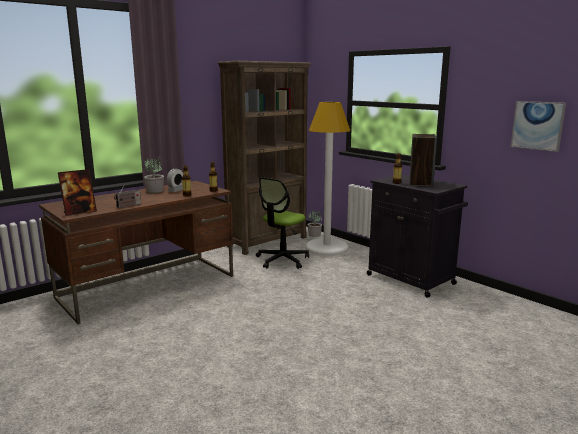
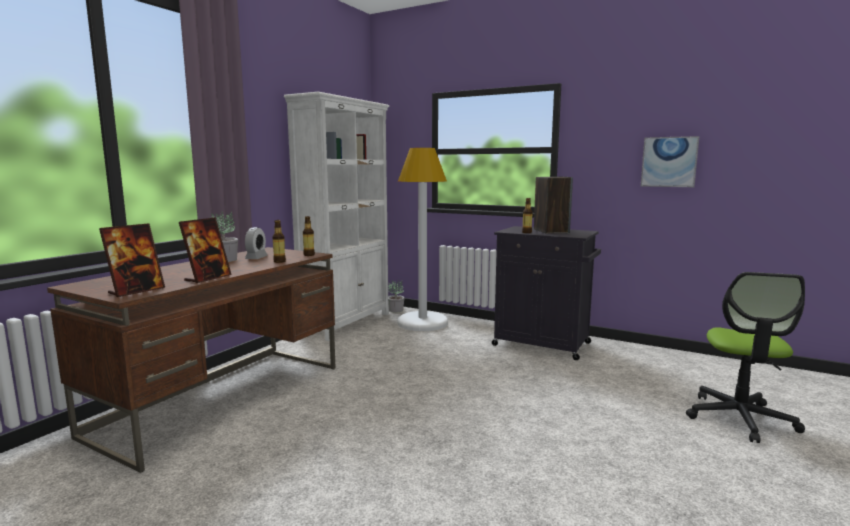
camera: 20 degrees left, 5 degrees down
radio [114,186,141,208] -> picture frame [179,218,232,283]
brown bookcase [218,61,311,255] -> white bookcase [284,92,389,341]
office chair [256,177,309,269] -> office chair moved to [686,272,805,443]

